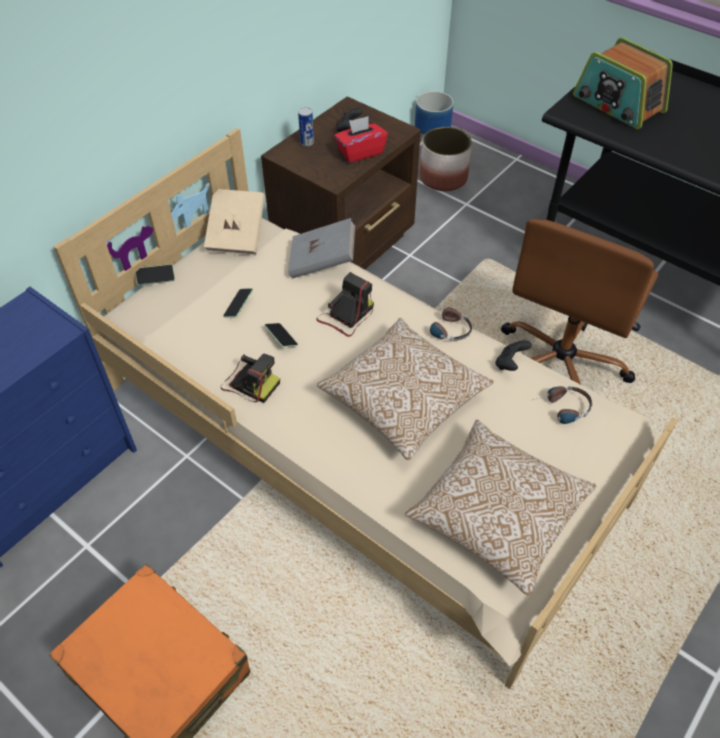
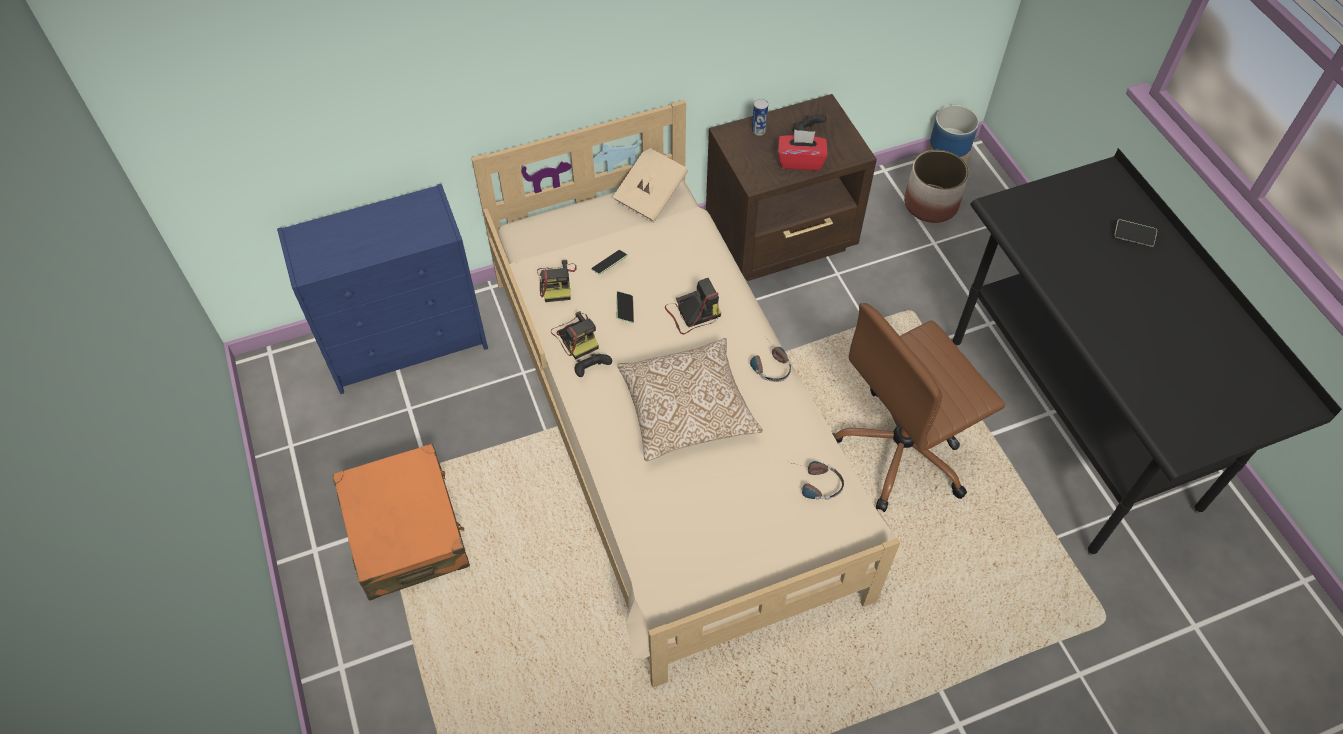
camera: 30 degrees right, 5 degrees up
phone [135,264,175,285] -> phone moved to [1114,219,1157,247]
grey book [288,218,355,278] -> none
pillow [405,420,596,595] -> none
black game controller [495,340,532,371] -> black game controller moved to [575,354,612,377]
radio [573,37,673,129] -> none
none -> camera [537,260,577,302]

